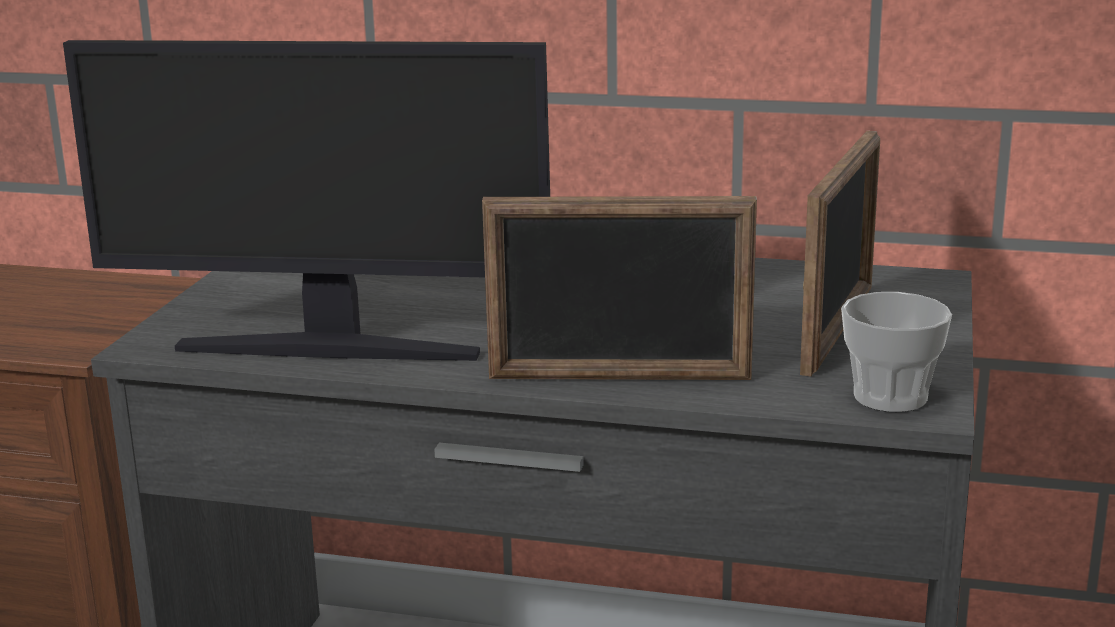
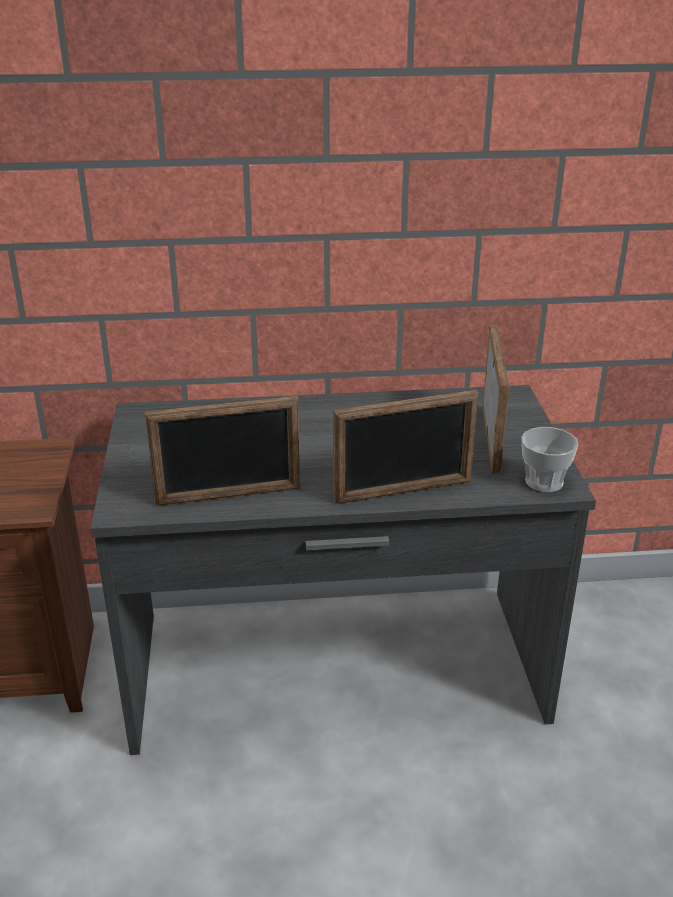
camera: 20 degrees left, 10 degrees up
monitor [63,40,550,361] -> picture frame [145,396,300,506]

